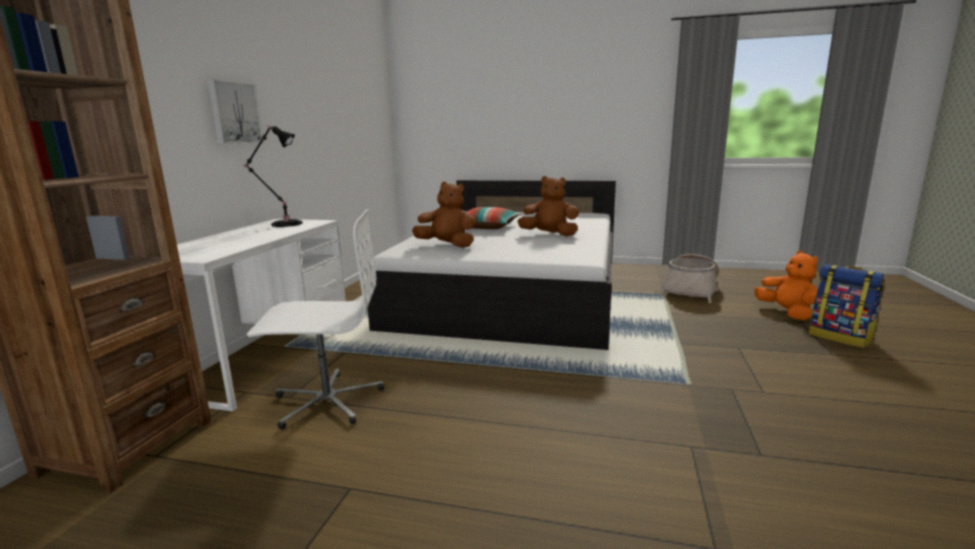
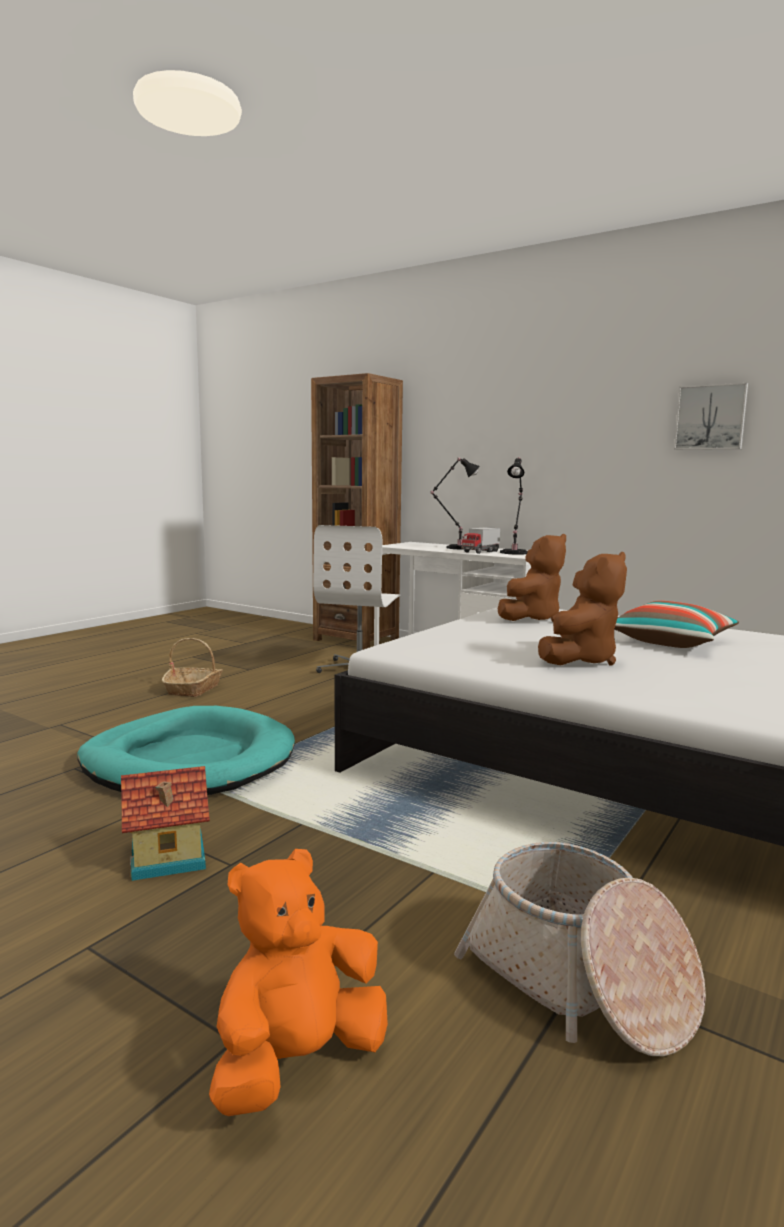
camera: 110 degrees right, 5 degrees down
picture [207,79,264,144] -> picture moved to [674,383,748,450]
orange plush toy [754,251,818,320] -> orange plush toy turned 135 degrees clockwise [209,849,388,1116]
backpack [809,264,884,348] -> none
none -> turquoise dog bed [77,706,295,795]
none -> toy house [121,766,210,881]
none -> basket [162,638,223,697]
none -> black table lamp [430,458,480,549]
none -> toy truck [461,527,500,554]

